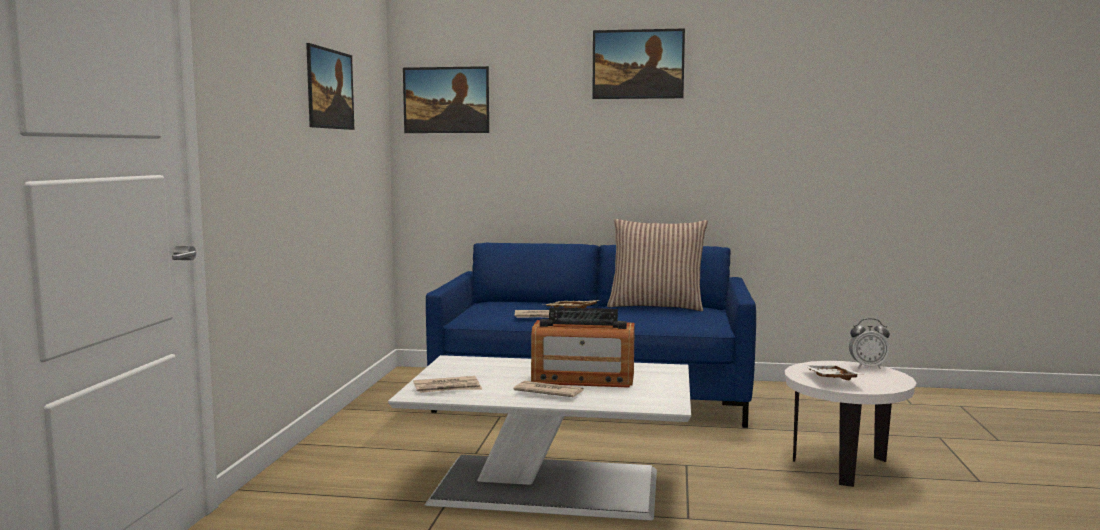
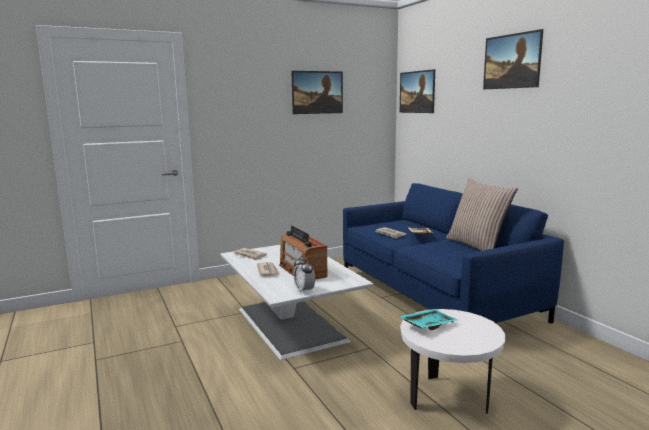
camera: 55 degrees right, 5 degrees up
white tray [801,364,861,380] -> turquoise tray [399,309,458,330]
alarm clock [849,318,890,369] -> alarm clock moved to [293,256,315,293]

